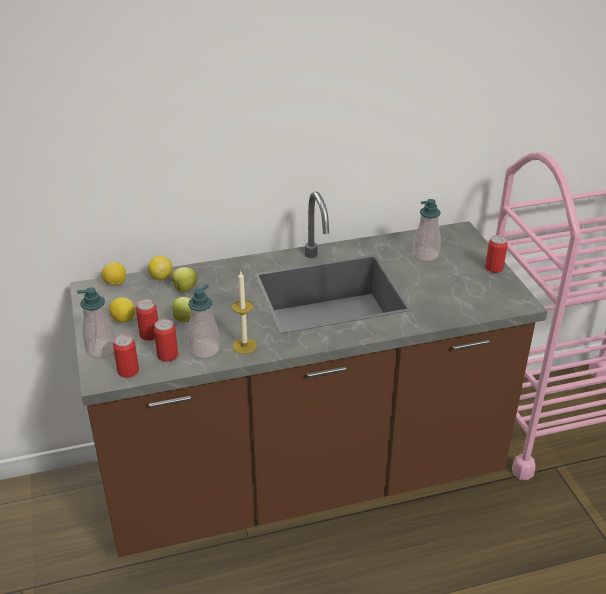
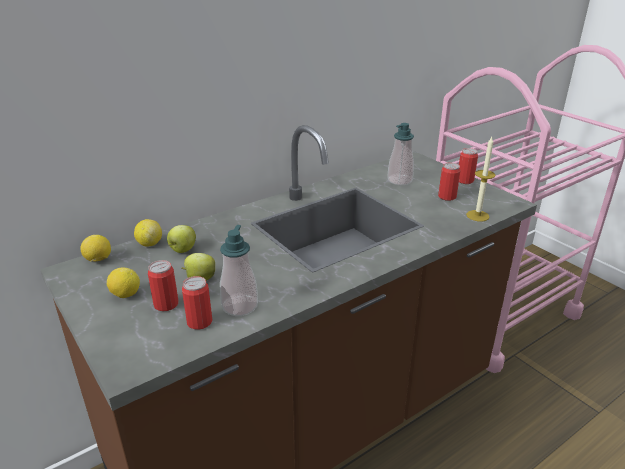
camera: 20 degrees left, 5 degrees down
soap dispenser [77,287,115,357] -> none
can [113,334,139,378] -> can moved to [438,163,461,201]
candle [232,272,257,354] -> candle moved to [466,137,496,221]

